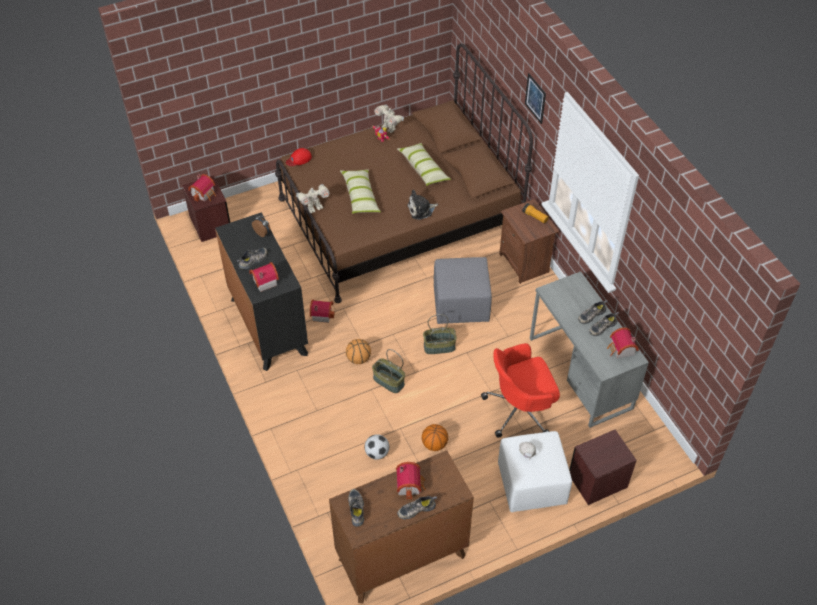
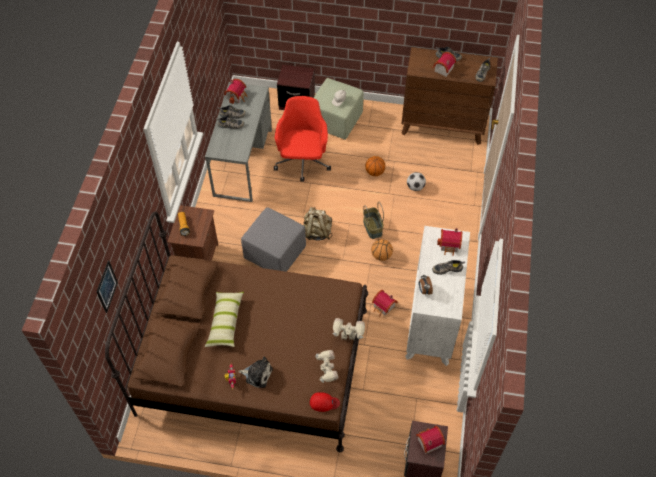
camera: 145 degrees left, 5 degrees up
black dresser [215,212,308,371] -> white dresser [405,226,470,366]
pillow [340,169,381,214] -> none
toy robot [374,105,404,133] -> toy robot moved to [315,350,338,383]
plush toy [407,190,438,220] -> plush toy moved to [238,357,273,388]
basket [423,314,457,354] -> beige backpack [303,207,332,241]
red office chair [481,343,560,438] -> red office chair turned 105 degrees counterclockwise [274,96,331,182]
white ottoman [498,431,572,512] -> green ottoman [314,78,364,140]
picture [525,73,546,124] -> picture moved to [97,261,118,313]

